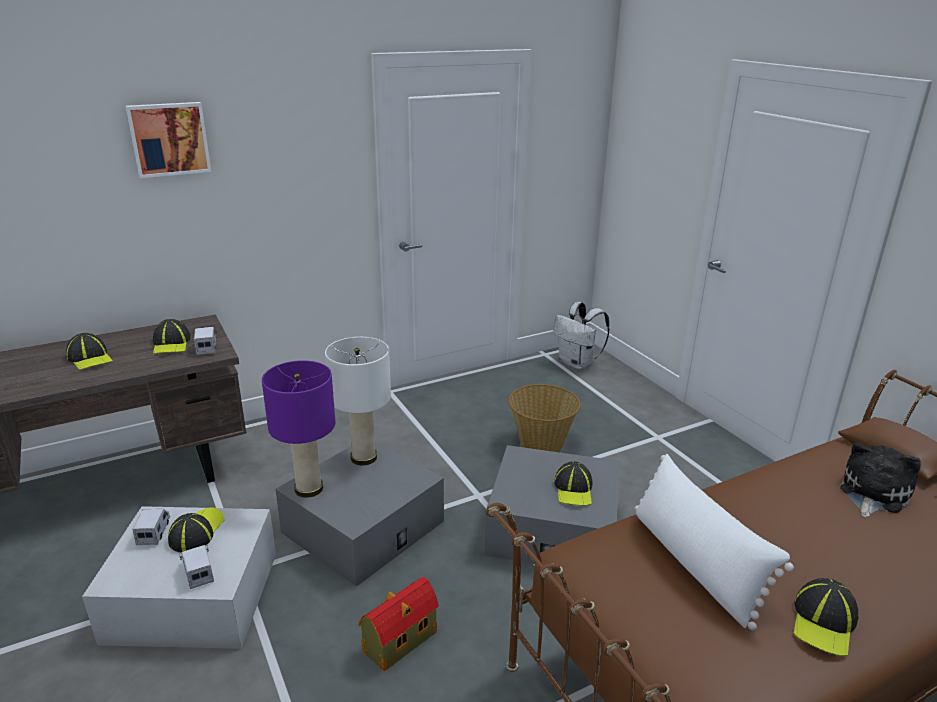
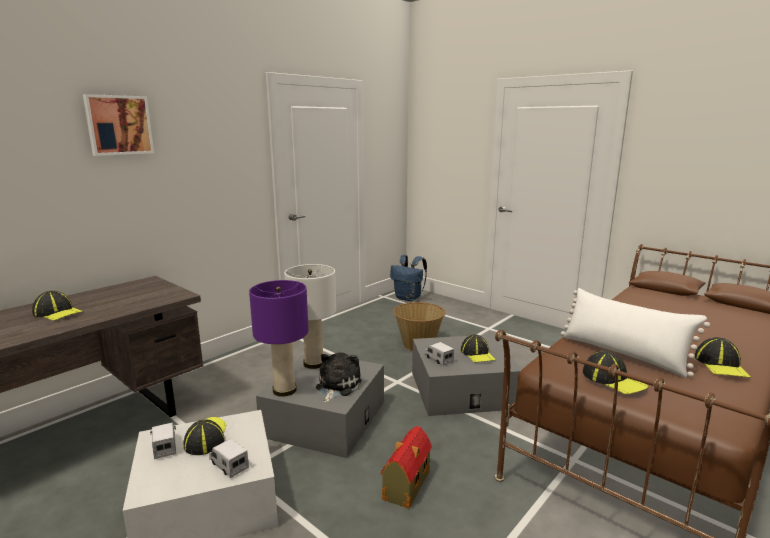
camera: 20 degrees left, 10 degrees down
cap [153,319,191,354] -> cap moved to [583,351,648,394]
toy truck [193,327,217,355] -> toy truck moved to [425,342,454,365]
white backpack [554,302,610,369] -> blue backpack [390,255,427,301]
plush toy [840,443,921,518] -> plush toy moved to [316,352,362,403]

